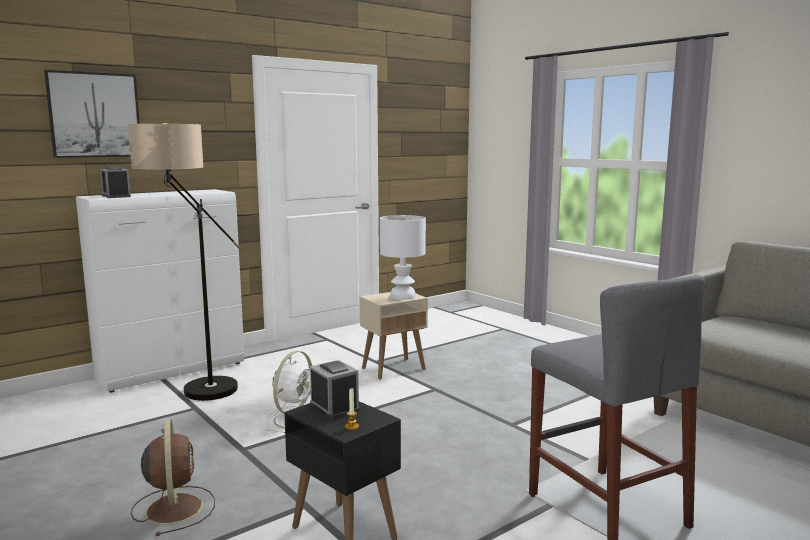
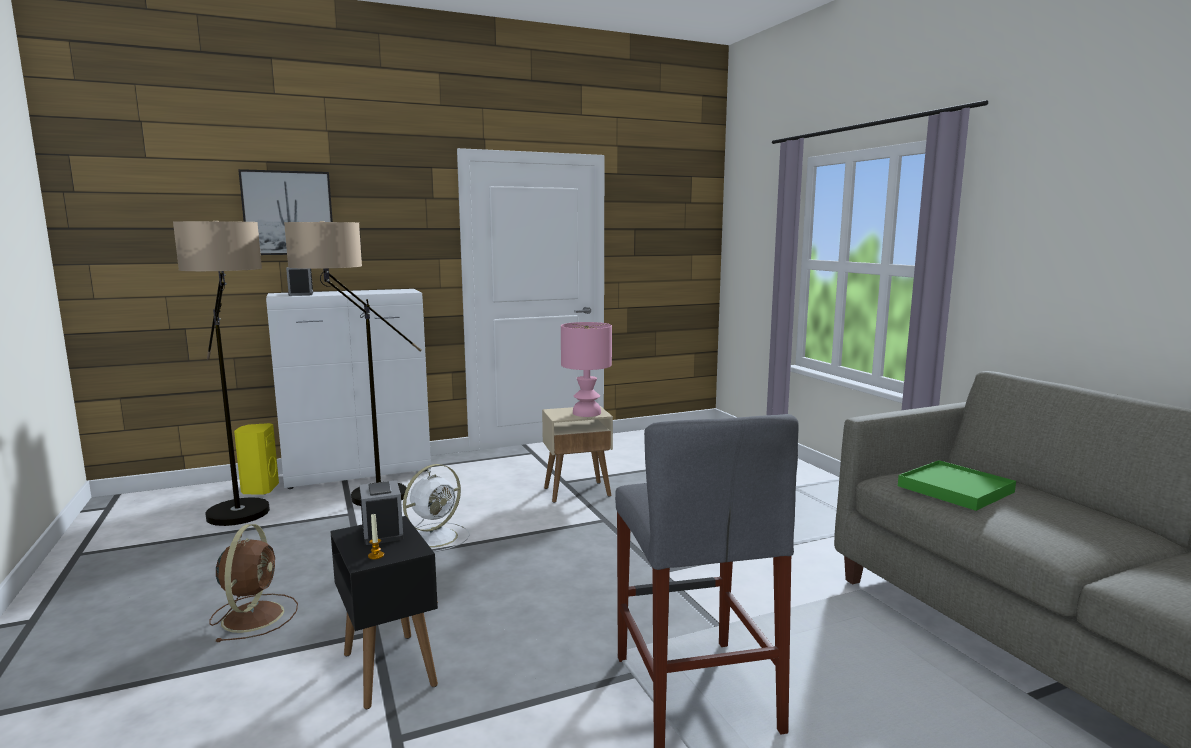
camera: 15 degrees right, 0 degrees up
white table lamp [380,215,426,300] -> pink table lamp [561,322,612,417]
none -> floor lamp [173,220,270,526]
none -> yellow speaker [234,423,279,495]
none -> green tray [898,460,1016,511]

